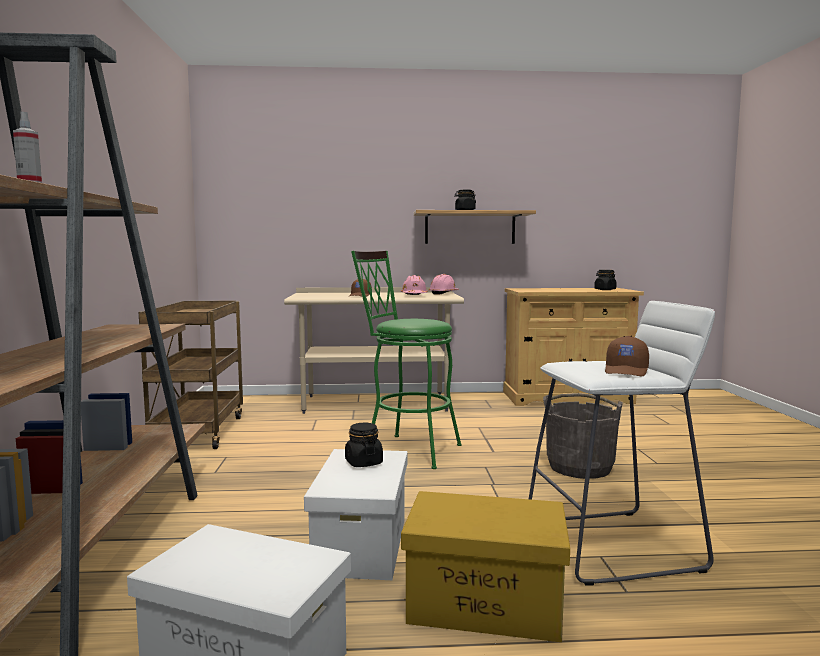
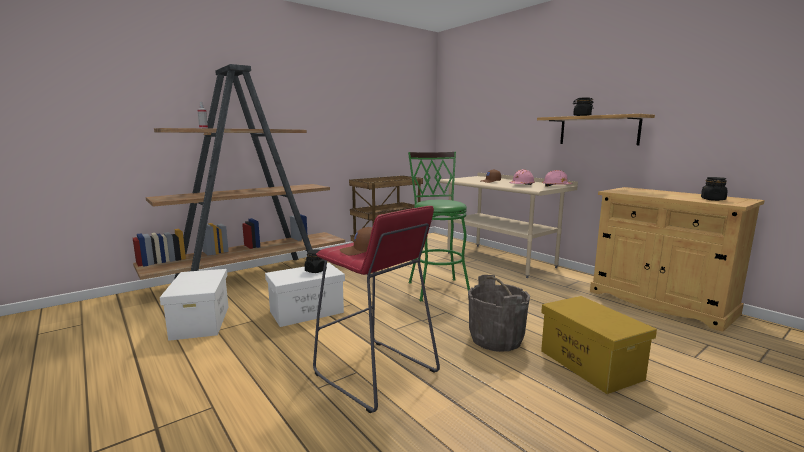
camera: 55 degrees right, 5 degrees up
yellow storage box [401,491,570,642] -> yellow storage box moved to [541,296,657,394]
white stool [529,301,715,585] -> red stool [313,206,440,413]

